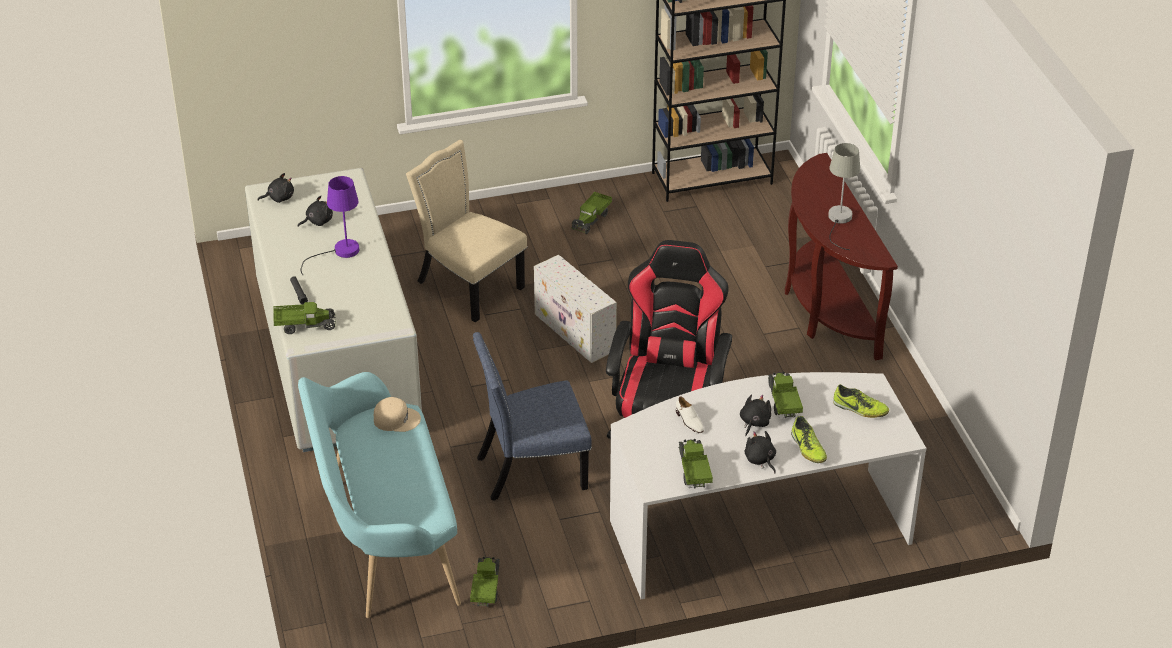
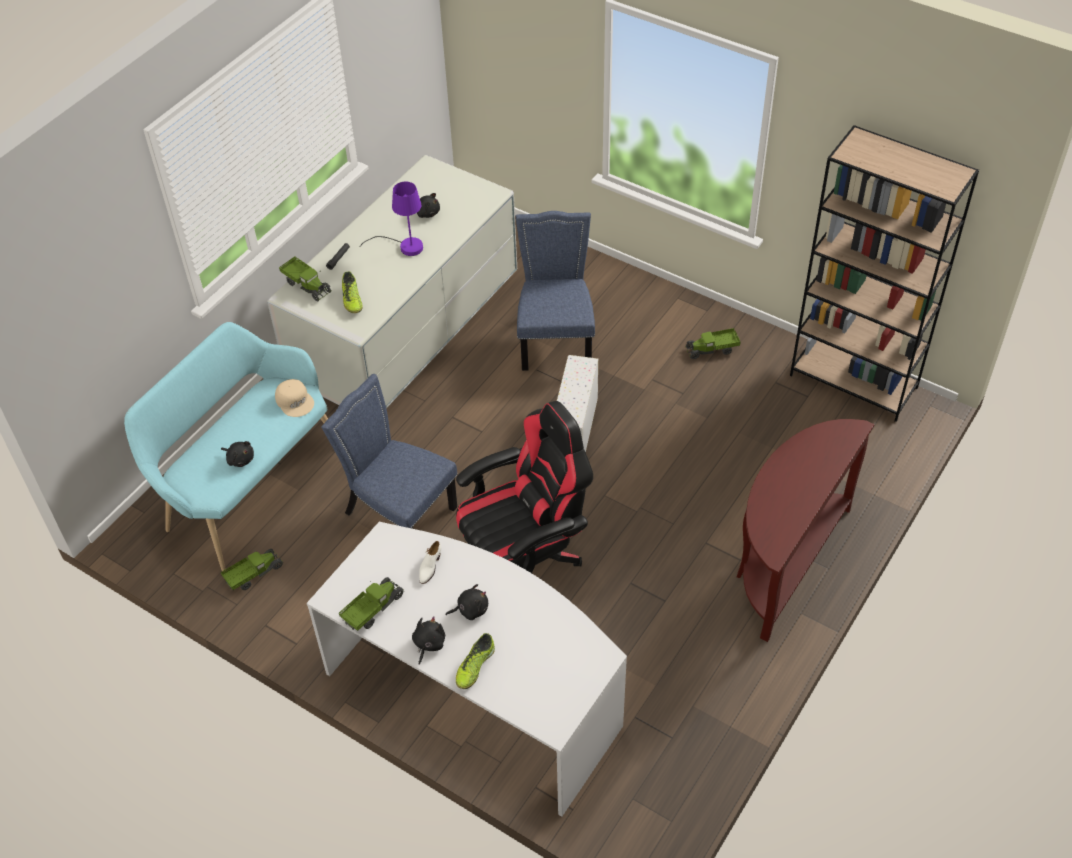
camera: 50 degrees right, 10 degrees up
black plush toy [257,173,294,203] -> black plush toy moved to [221,441,254,467]
beige chair [406,140,527,322] -> blue chair [516,211,595,371]
toy truck [768,372,803,418] -> none
grey table lamp [828,143,860,250] -> none
shoe [833,384,889,418] -> shoe moved to [342,271,363,313]

